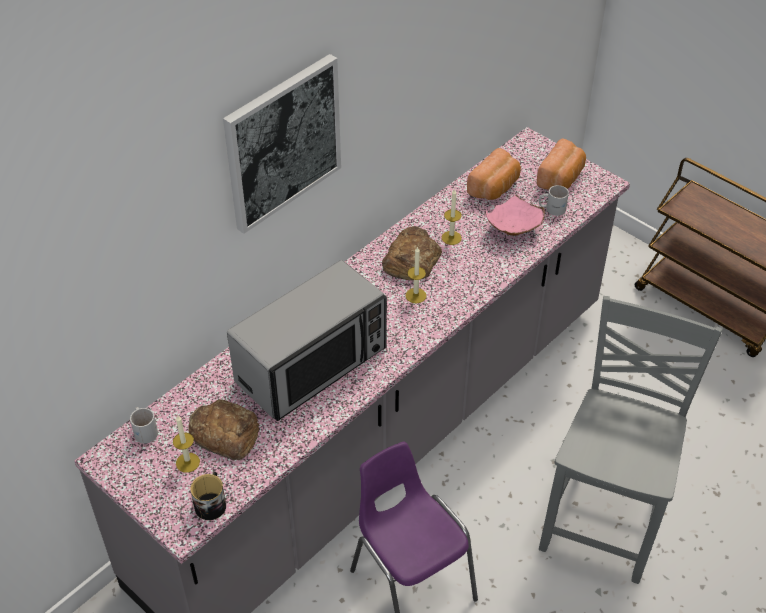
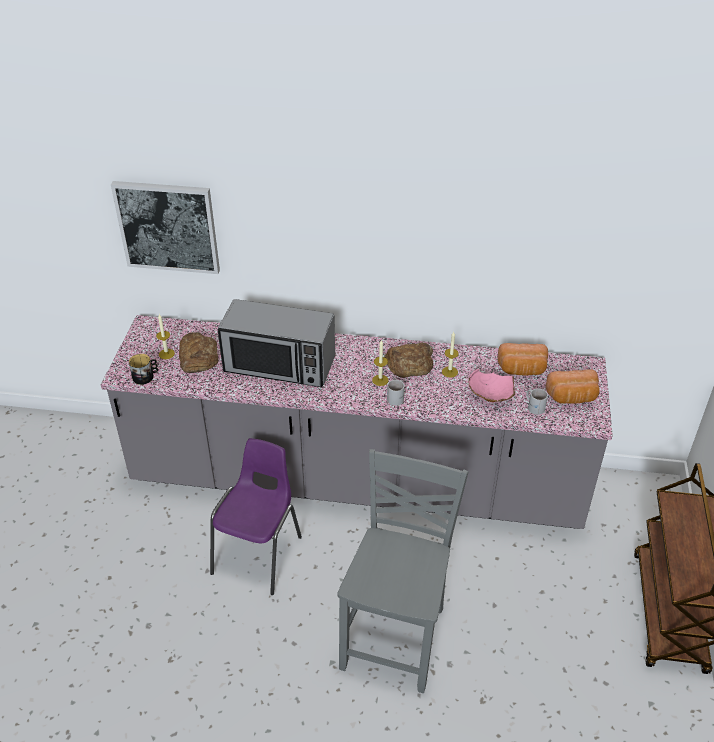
camera: 55 degrees right, 5 degrees down
white mug [130,407,158,444] -> white mug moved to [387,380,404,406]
picture [223,54,341,234] -> picture moved to [111,181,220,274]
grey chair [539,296,723,584] -> grey chair turned 60 degrees counterclockwise [338,449,468,693]

